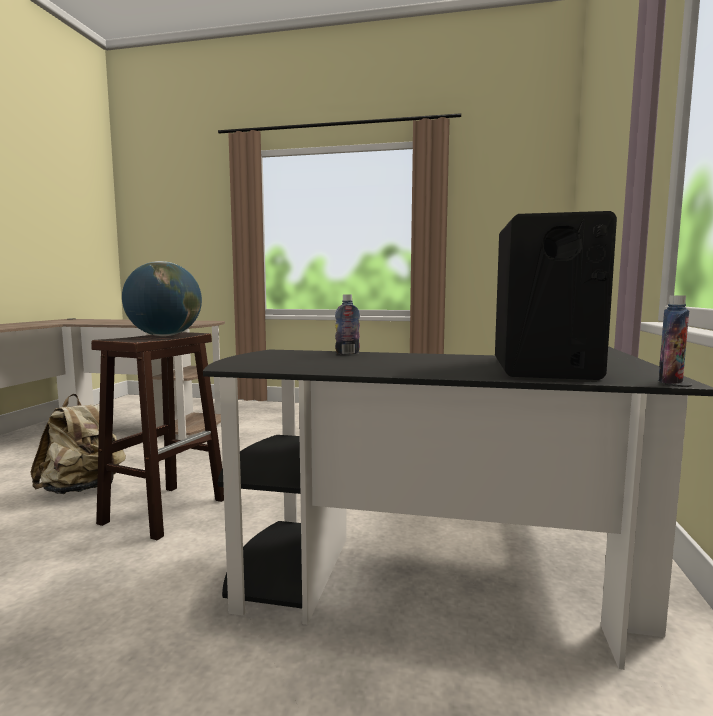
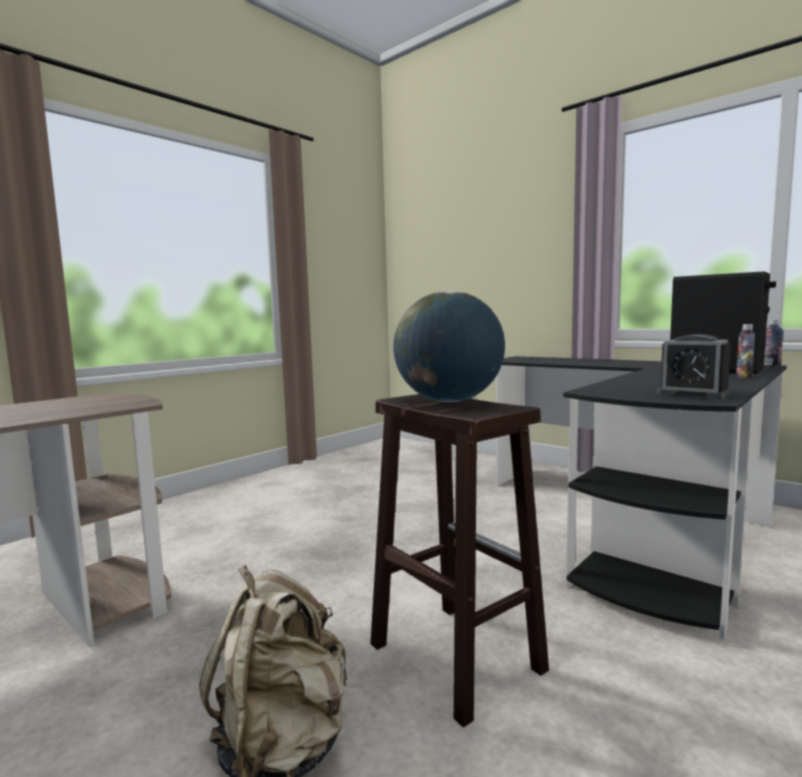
camera: 60 degrees left, 0 degrees up
bottle [335,294,360,354] -> bottle moved to [736,324,755,378]
none -> alarm clock [657,334,731,399]

